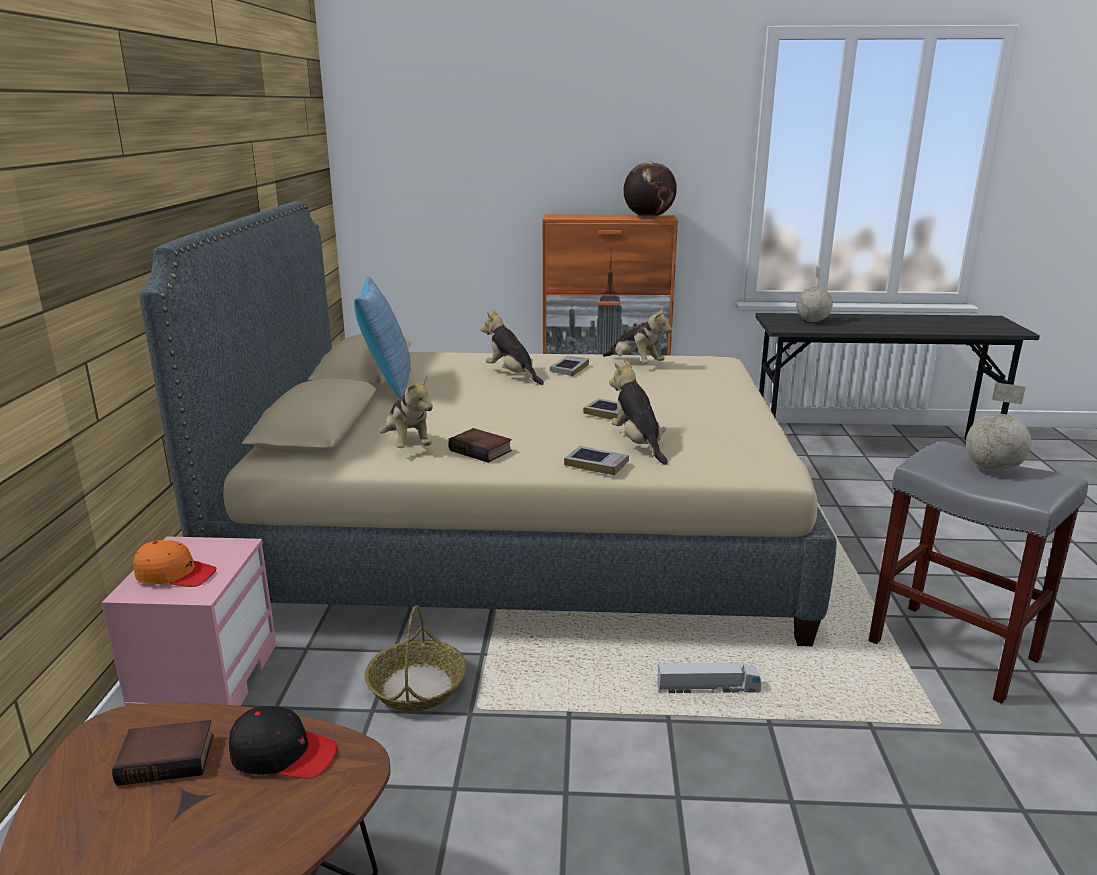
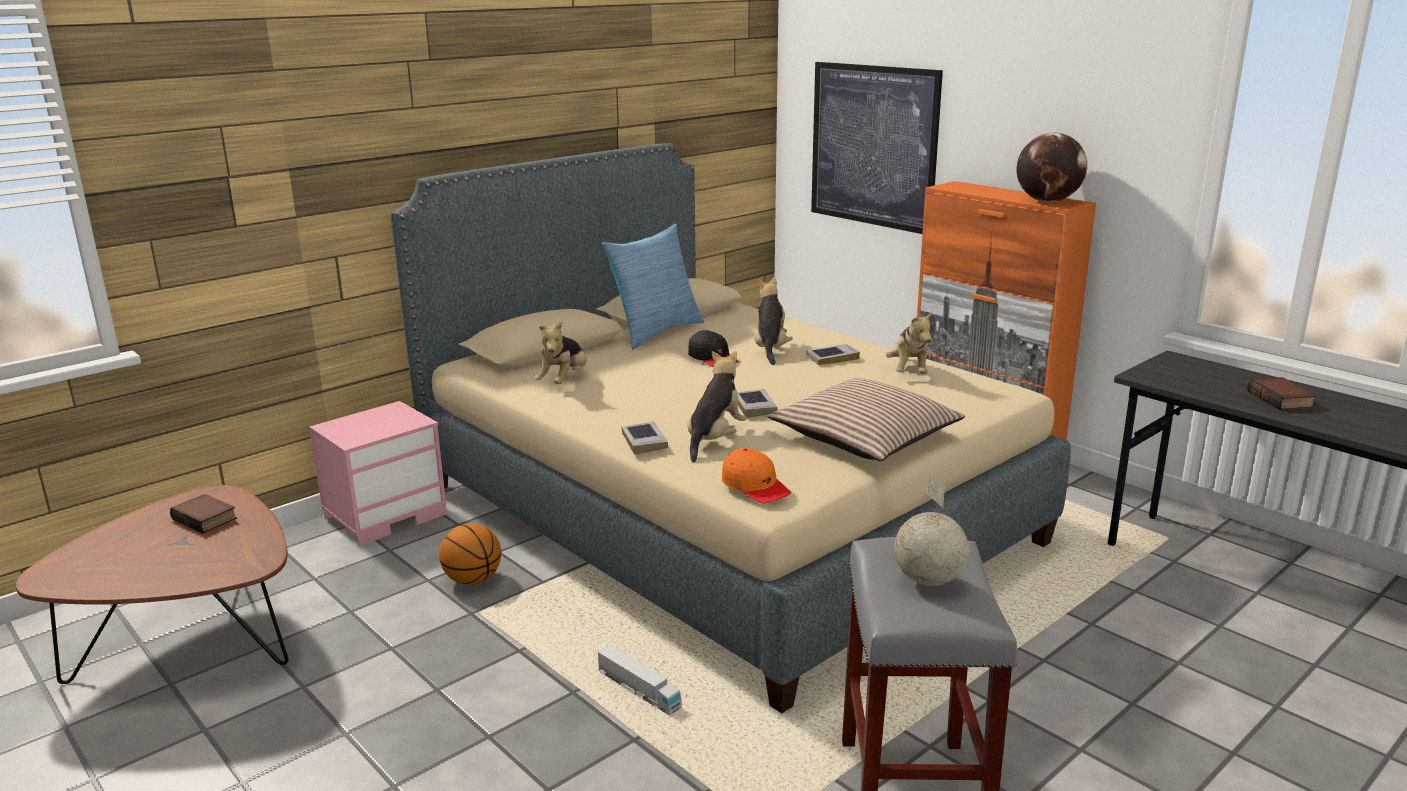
camera: 45 degrees right, 0 degrees up
orange cap [133,540,217,587] -> orange cap moved to [722,448,791,504]
black cap [229,706,337,778] -> black cap moved to [688,330,739,367]
basket [365,605,467,712] -> basketball [439,523,501,585]
book [448,428,512,462] -> book moved to [1247,377,1316,410]
globe [796,267,833,322] -> none
none -> pillow [768,378,965,461]
none -> picture [811,62,943,234]

